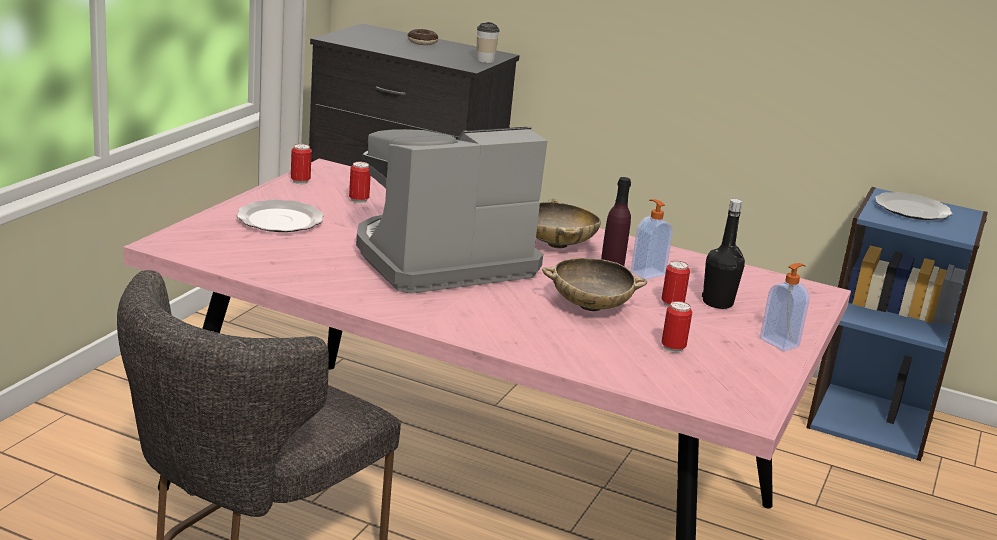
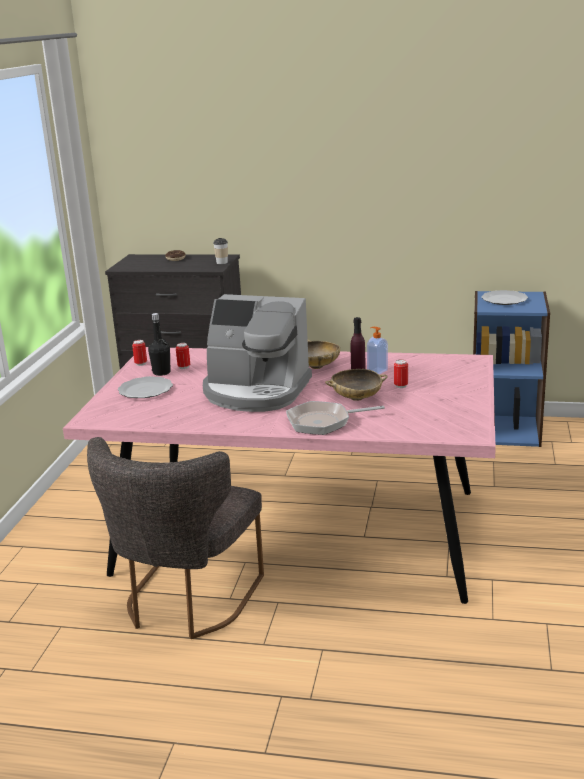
camera: 10 degrees left, 0 degrees up
coffee machine [356,127,548,294] -> coffee machine turned 120 degrees counterclockwise [203,294,312,412]
can [661,301,692,353] -> none
black bottle [702,199,745,309] -> black bottle moved to [148,313,171,376]
soap dispenser [760,263,810,351] -> none
none -> frying pan [286,401,385,435]

